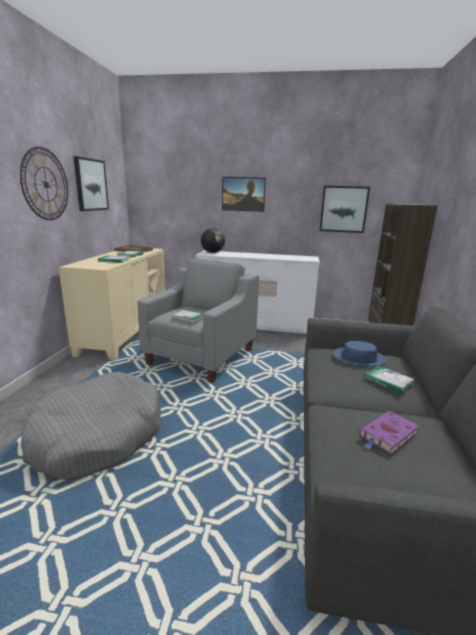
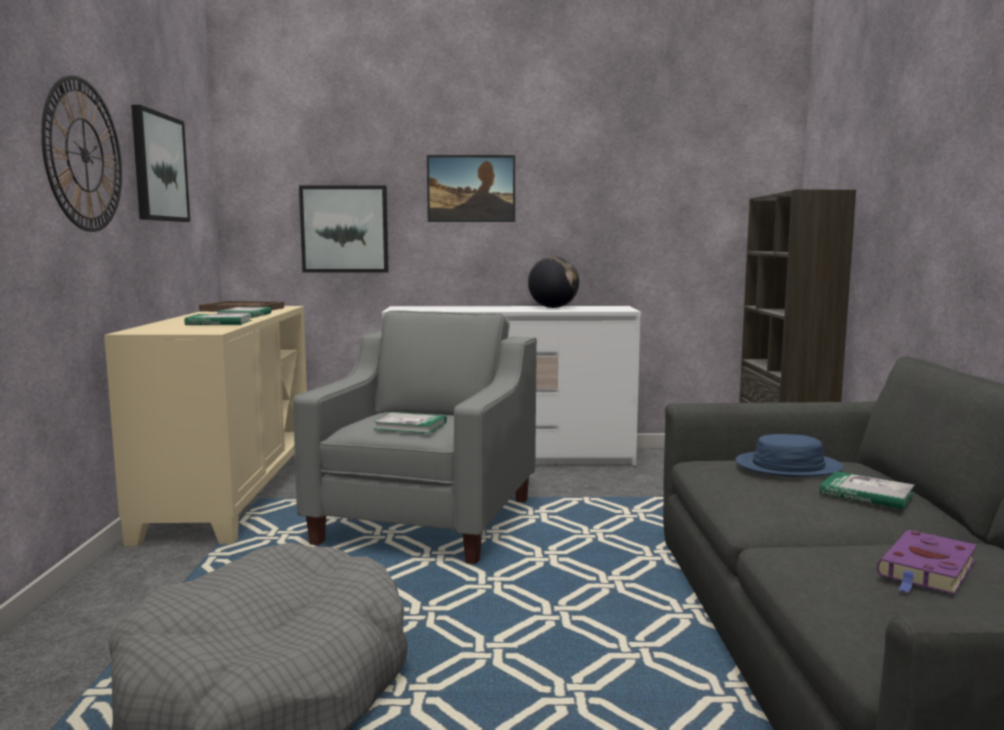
camera: 10 degrees left, 10 degrees down
globe [201,228,225,253] -> globe moved to [528,256,579,308]
picture [319,186,370,233] -> picture moved to [299,185,389,273]

